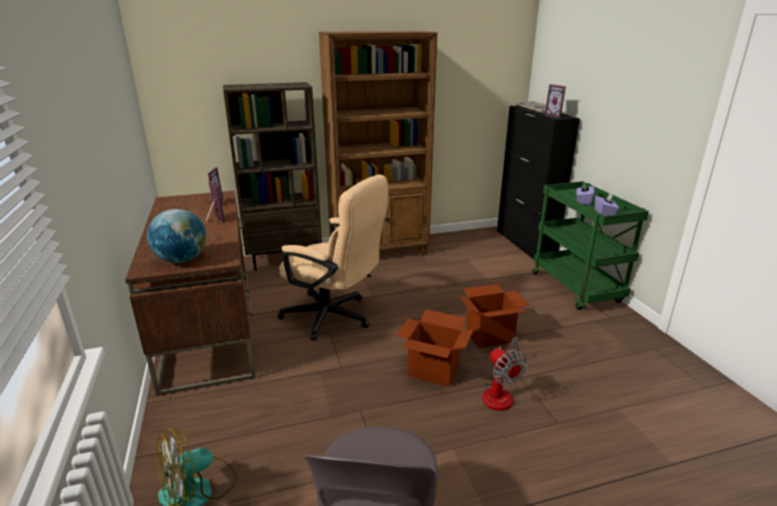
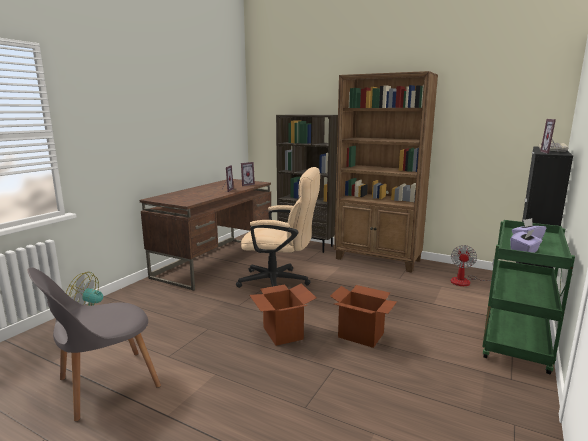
camera: 45 degrees right, 10 degrees down
globe [147,209,206,263] -> none
beige office chair [278,175,389,341] -> beige office chair turned 60 degrees counterclockwise [236,167,320,288]
fan [482,337,527,411] -> fan moved to [450,245,494,286]

